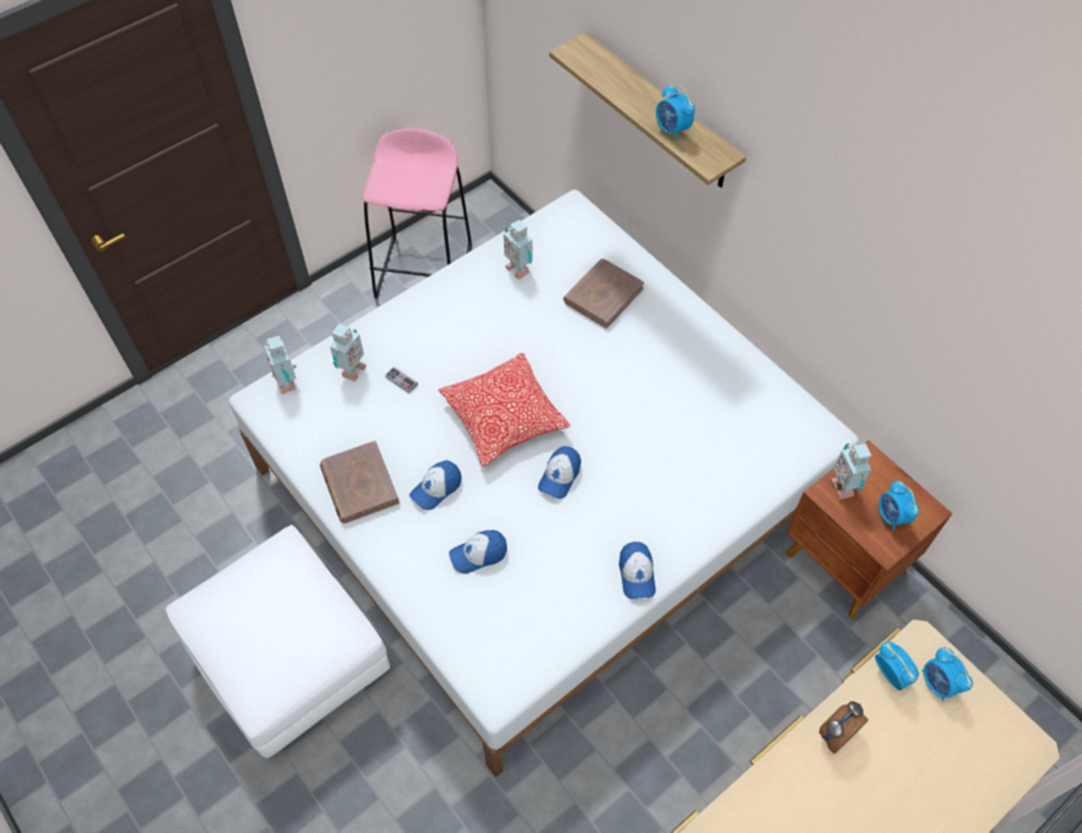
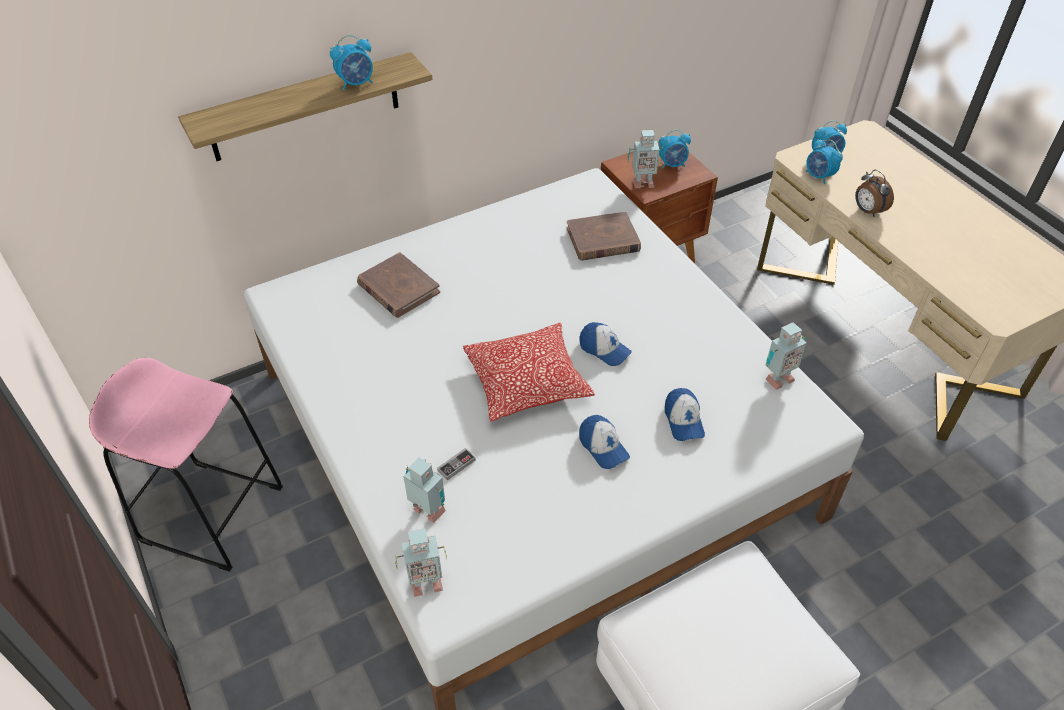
camera: 80 degrees left, 10 degrees down
brown book [320,441,400,523] -> brown book moved to [567,211,641,261]
toy robot [504,220,533,280] -> toy robot moved to [765,322,807,390]
cap [619,542,656,599] -> none
alarm clock [875,642,919,690] -> alarm clock turned 105 degrees counterclockwise [805,139,843,184]

